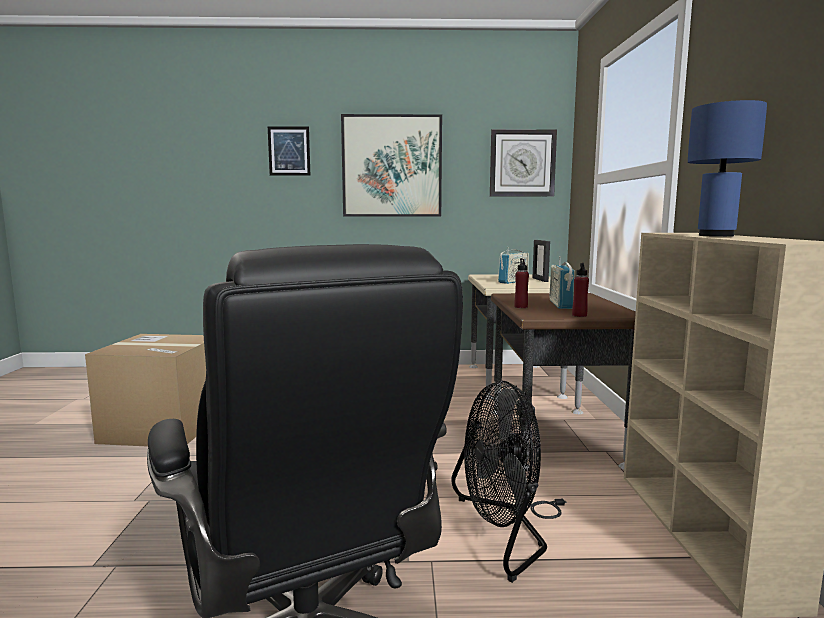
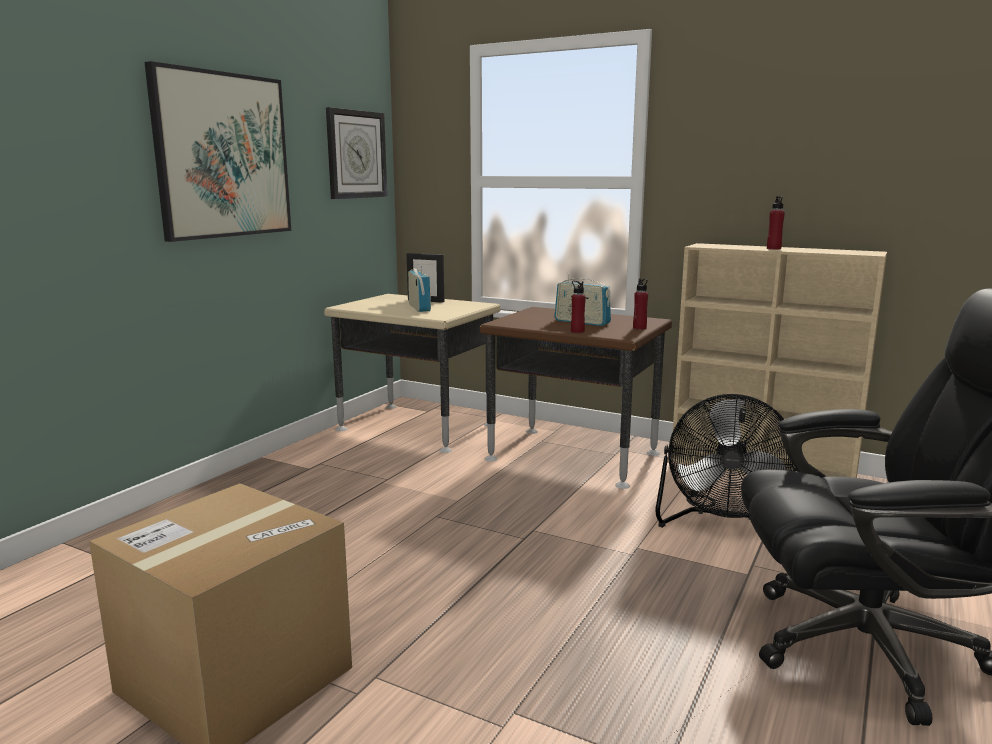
camera: 60 degrees left, 5 degrees up
picture [268,126,310,176] -> none
blue table lamp [688,100,767,237] -> red bottle [767,196,785,250]

